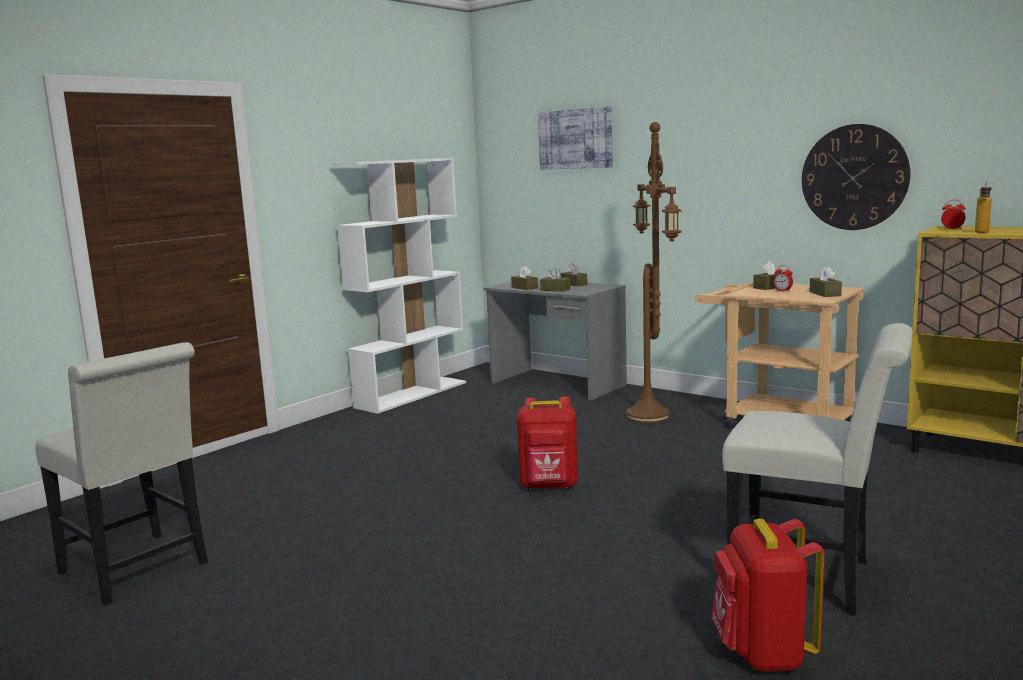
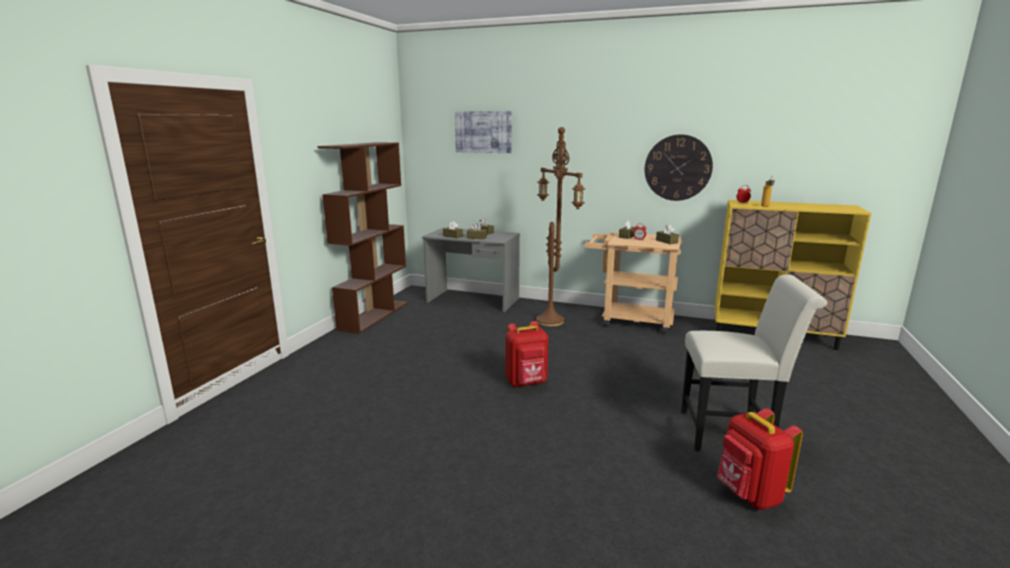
camera: 20 degrees left, 5 degrees up
white chair [35,342,208,605] -> none
white bookcase [332,158,466,414] -> brown bookcase [317,142,408,334]

